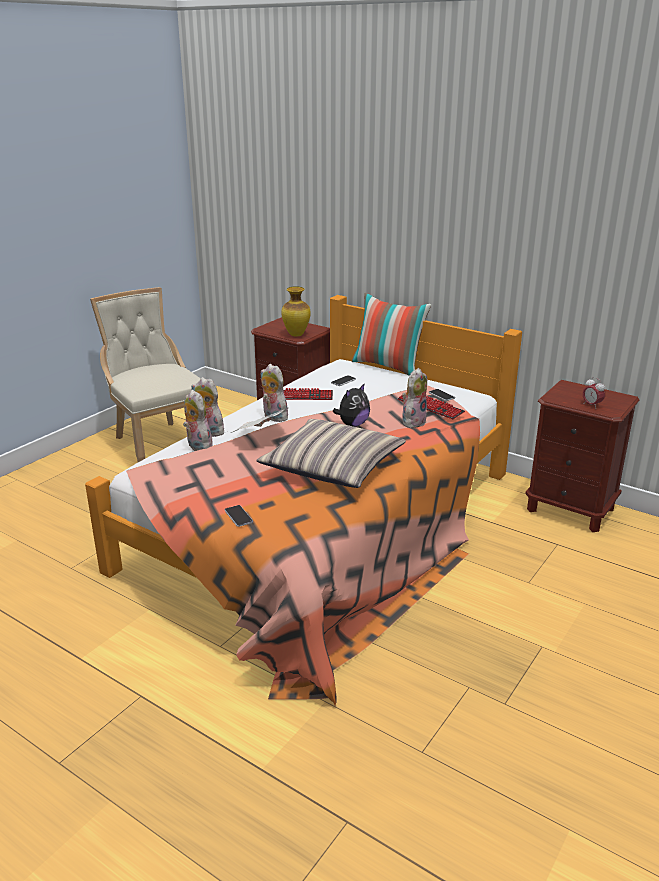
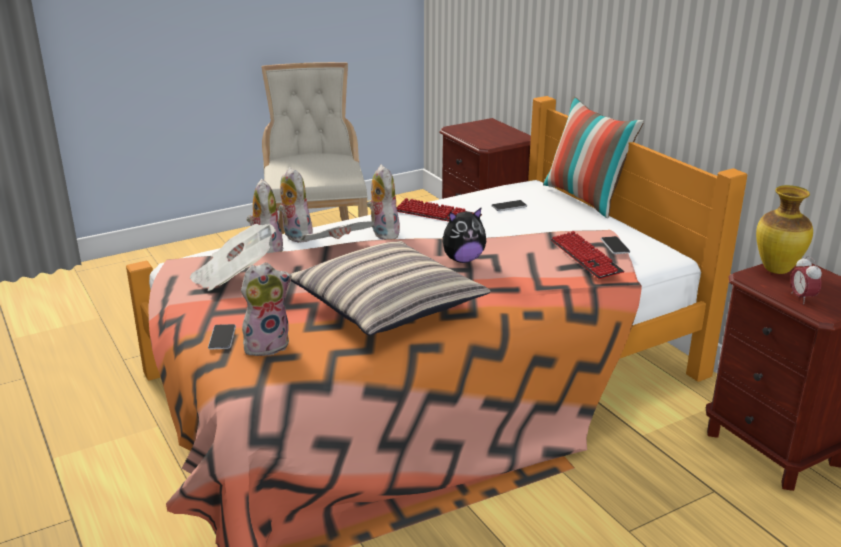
camera: 25 degrees right, 0 degrees up
vase [281,286,311,337] -> vase moved to [756,185,813,274]
plush toy [402,368,427,428] -> plush toy moved to [241,262,292,356]
none -> newspaper [190,224,276,291]

